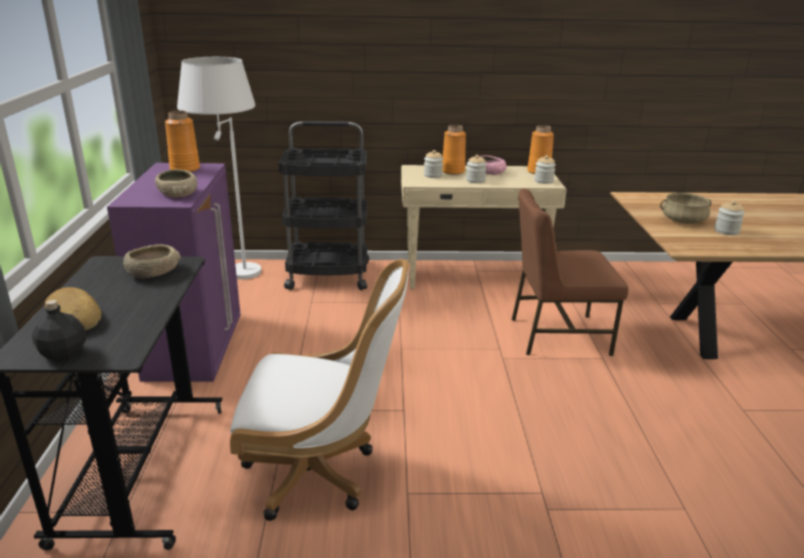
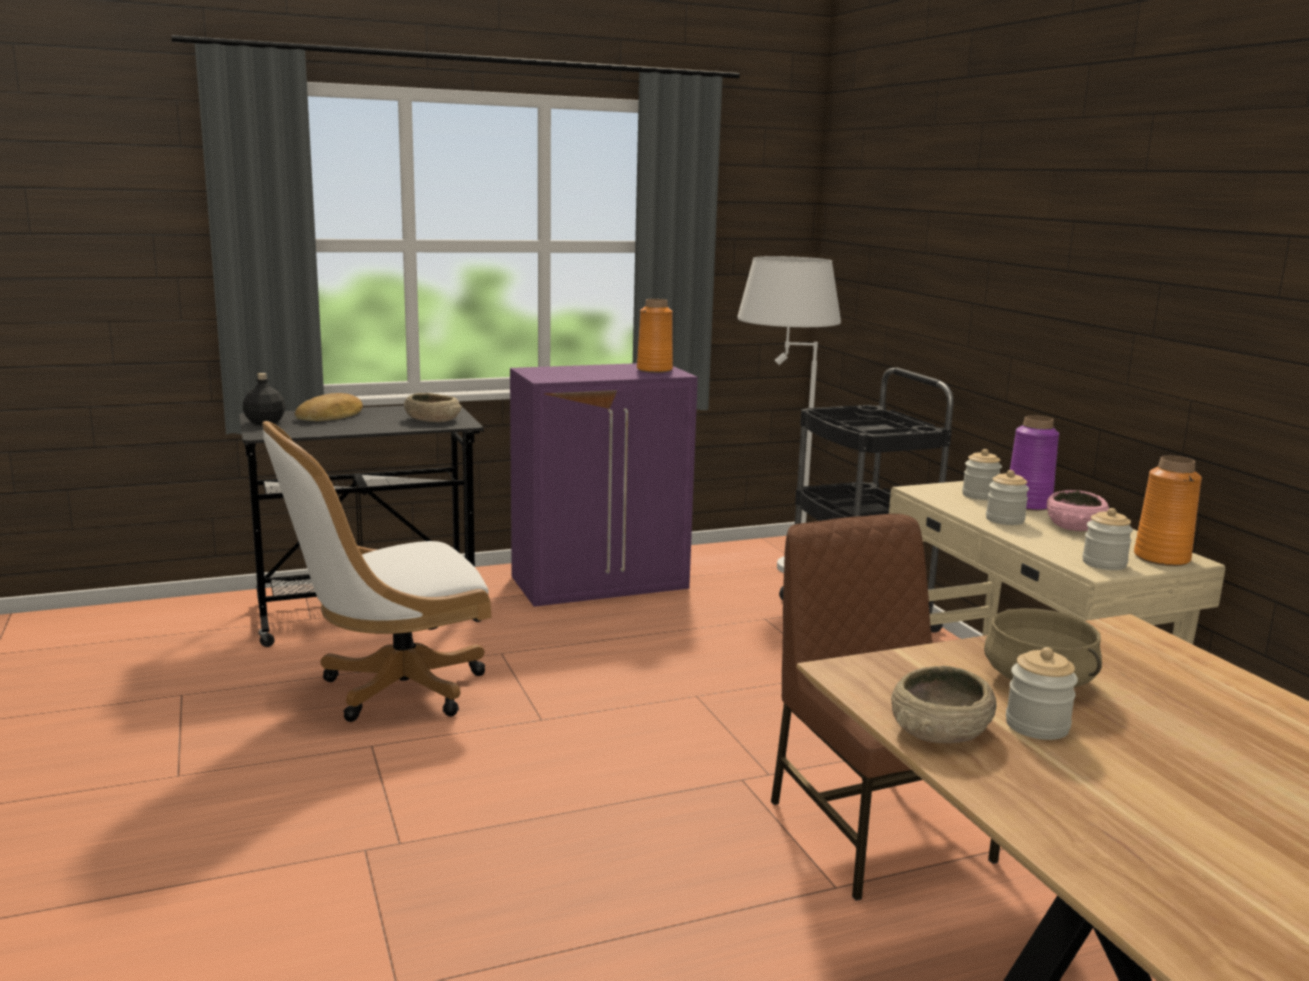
camera: 70 degrees right, 10 degrees down
beige bowl [155,169,197,198] -> beige bowl moved to [891,666,997,743]
white office chair [230,259,408,521] -> white office chair turned 75 degrees clockwise [262,421,491,722]
orange vase [443,125,466,175] -> purple vase [1010,415,1059,511]

